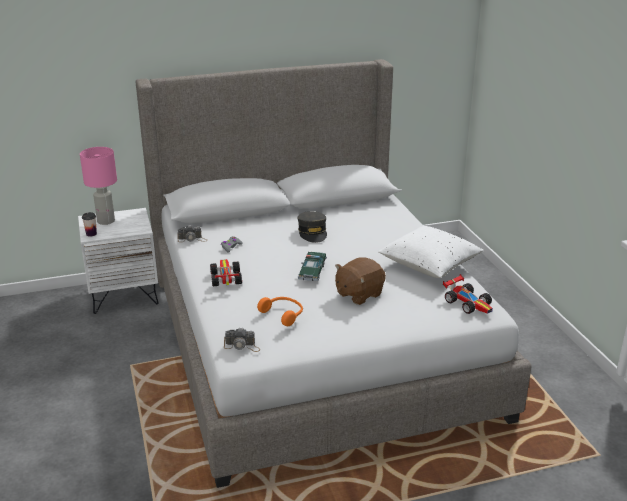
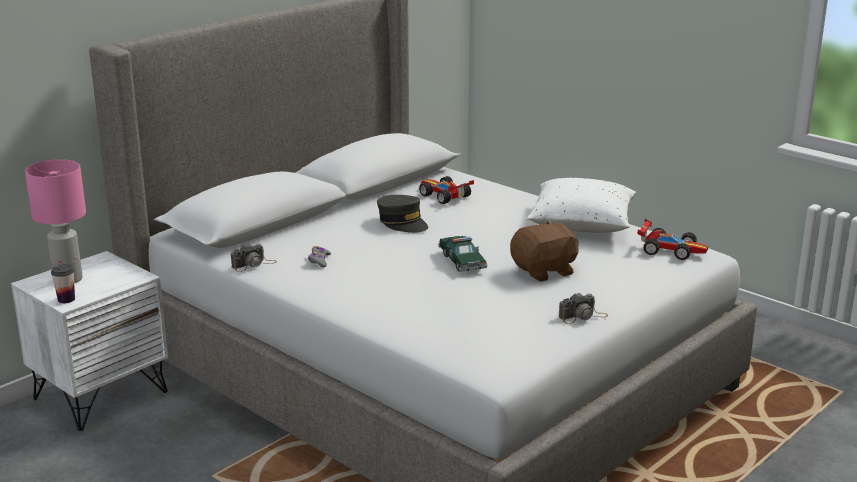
camera: 30 degrees left, 5 degrees down
toy car [210,259,242,286] -> toy car moved to [419,176,474,204]
camera [224,328,260,352] -> camera moved to [559,292,608,324]
orange headphones [257,297,303,326] -> none
brown plush toy [335,257,386,305] -> brown plush toy turned 135 degrees counterclockwise [510,221,579,282]

